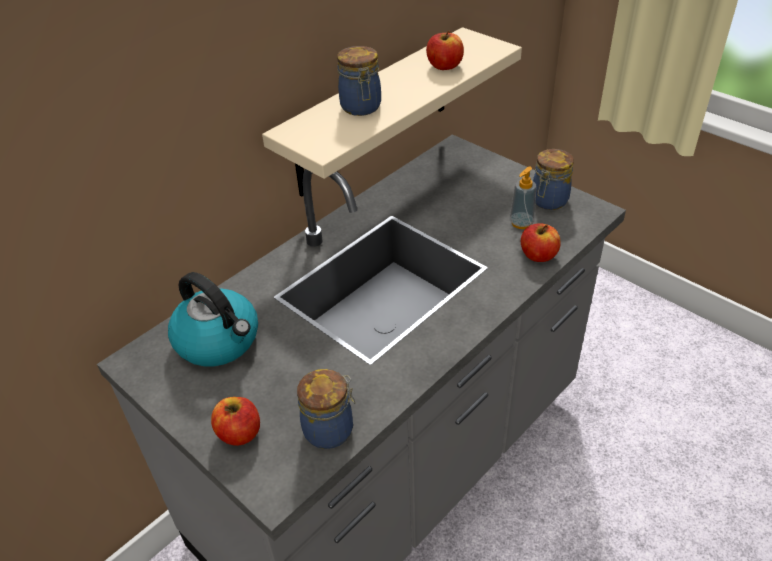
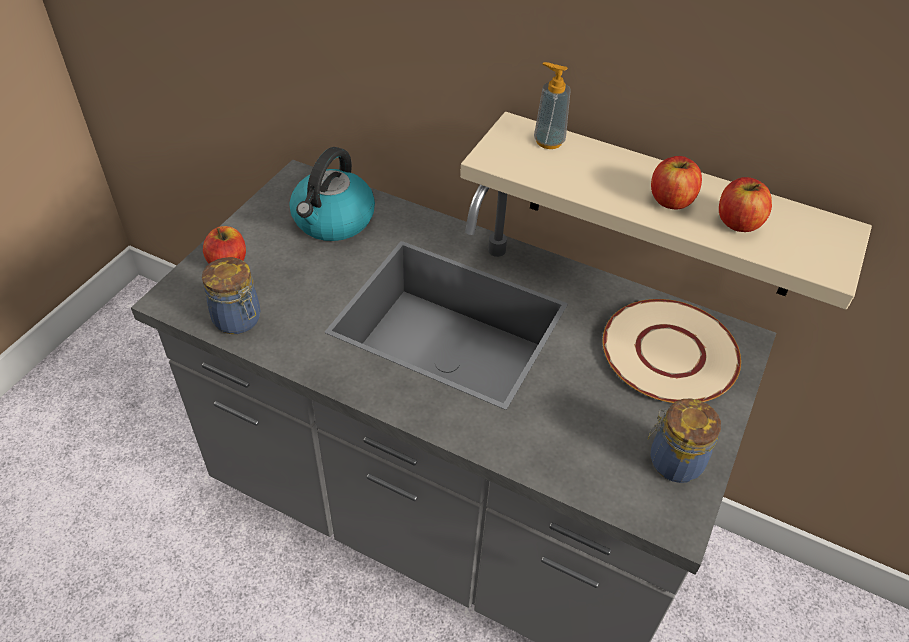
camera: 70 degrees right, 5 degrees up
jar [337,46,381,116] -> none
soap dispenser [510,167,536,229] -> soap dispenser moved to [534,62,571,149]
apple [521,223,561,262] -> apple moved to [651,156,702,209]
none -> beige plate [603,299,741,403]

